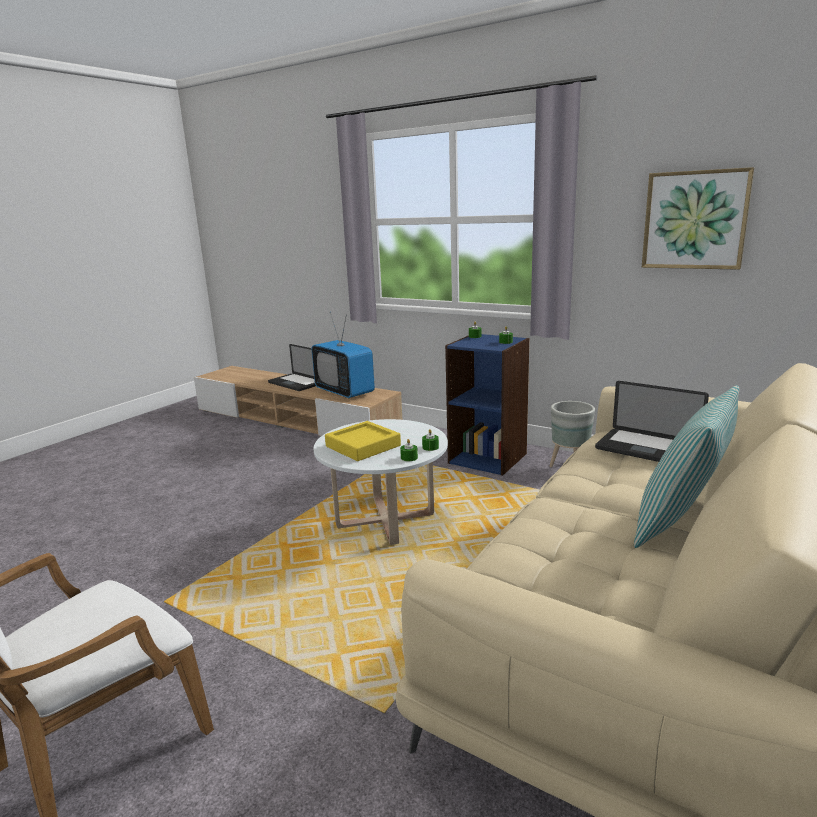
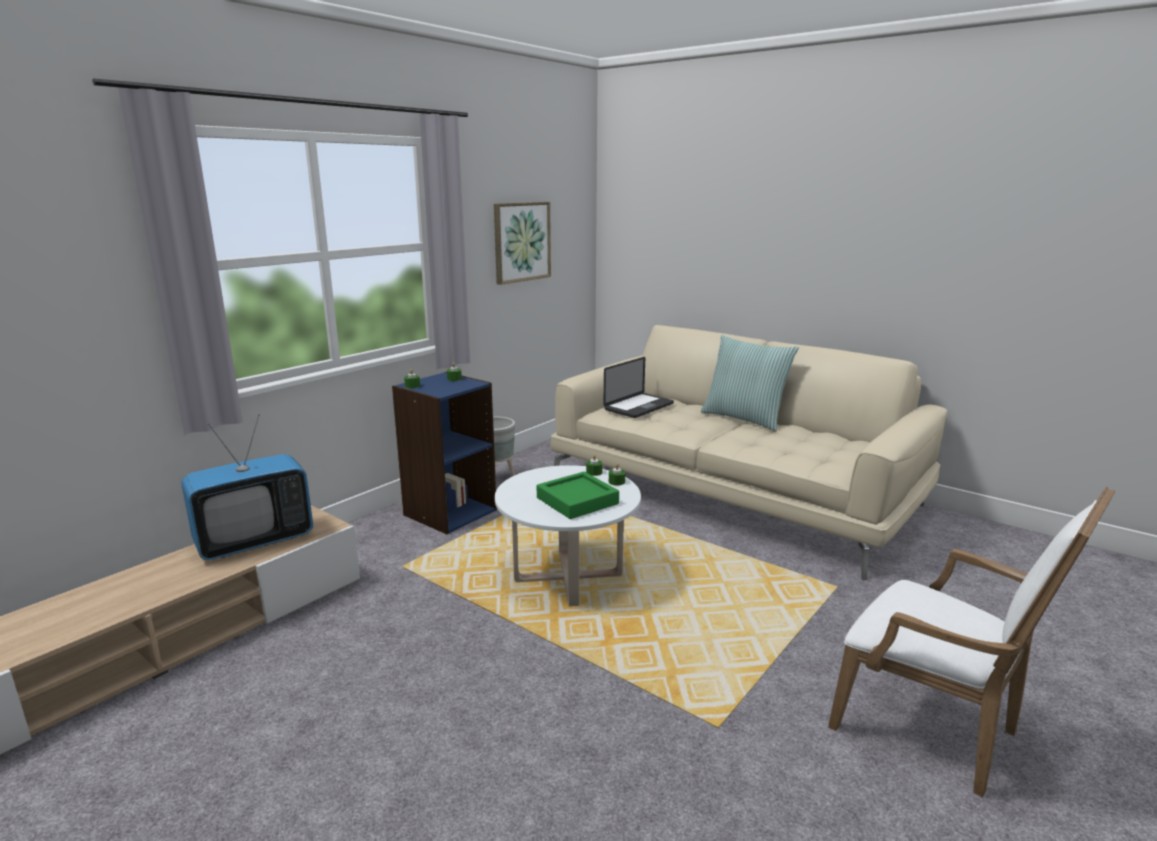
camera: 85 degrees left, 0 degrees up
laptop [268,344,316,391] -> none
yellow tray [325,421,401,461] -> green tray [537,472,619,519]

